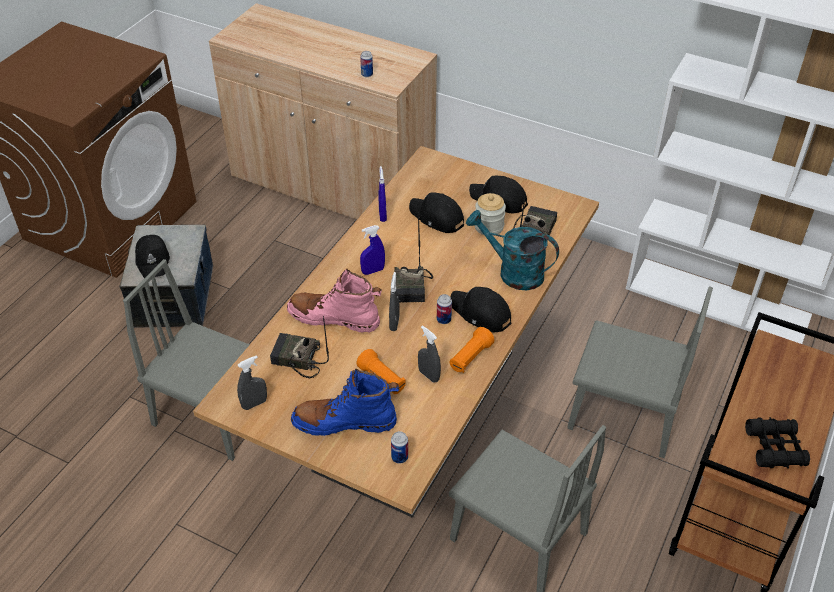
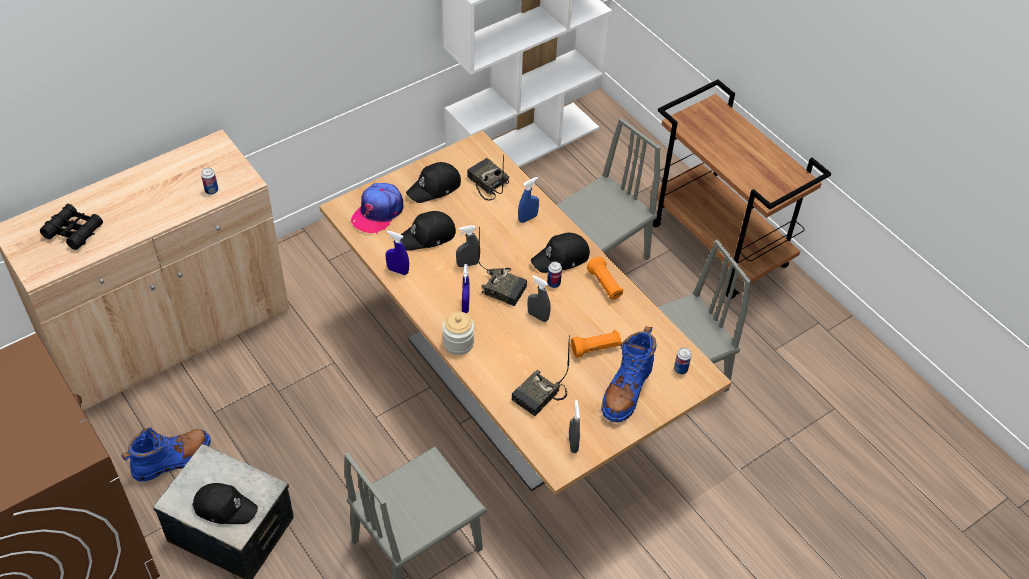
camera: 65 degrees left, 5 degrees up
pink boot [287,269,382,333] -> none
grey spray bottle [418,326,441,383] -> grey spray bottle moved to [456,225,480,267]
turquoise watering can [466,210,559,290] -> blue spray bottle [518,177,539,223]
jar [475,193,506,236] -> jar moved to [442,311,474,355]
black binoculars [745,417,810,469] -> black binoculars moved to [40,204,103,250]
none -> blue boot [121,427,211,482]
none -> cap [351,183,403,233]

